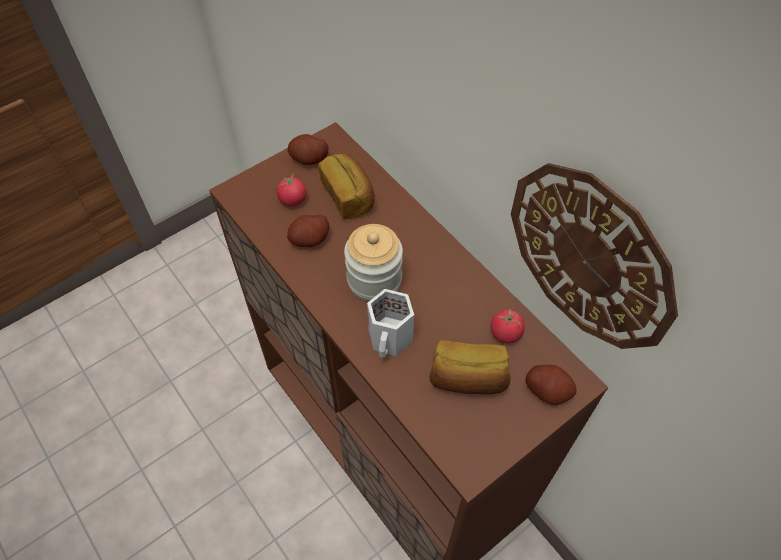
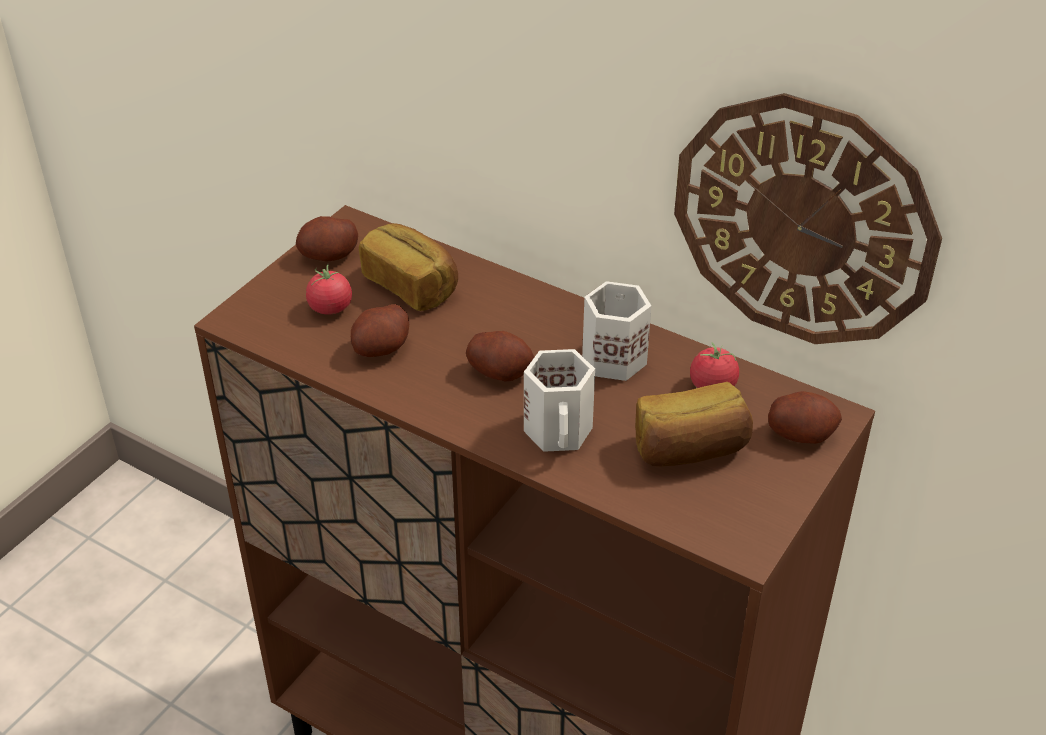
camera: 20 degrees left, 15 degrees down
jar [344,224,403,301] -> potato [466,331,534,381]
none -> white mug [582,281,651,381]

